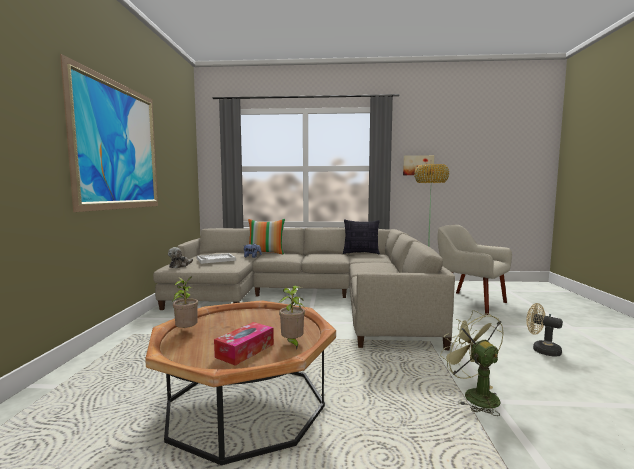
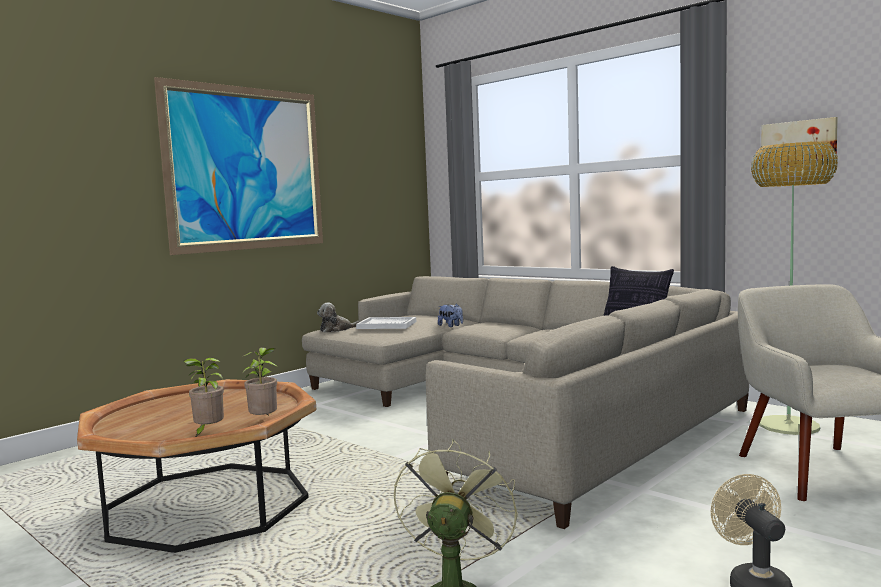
camera: 40 degrees right, 0 degrees up
potted plant [172,277,198,328] -> potted plant moved to [242,348,278,416]
tissue box [214,322,274,366] -> none
pillow [248,219,285,254] -> none

